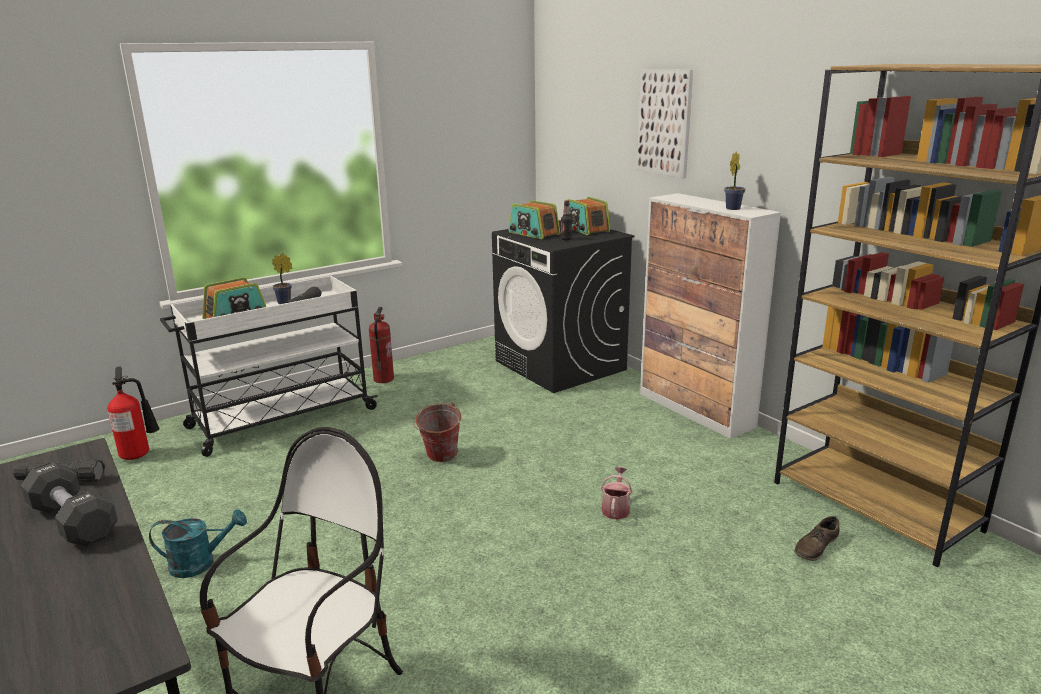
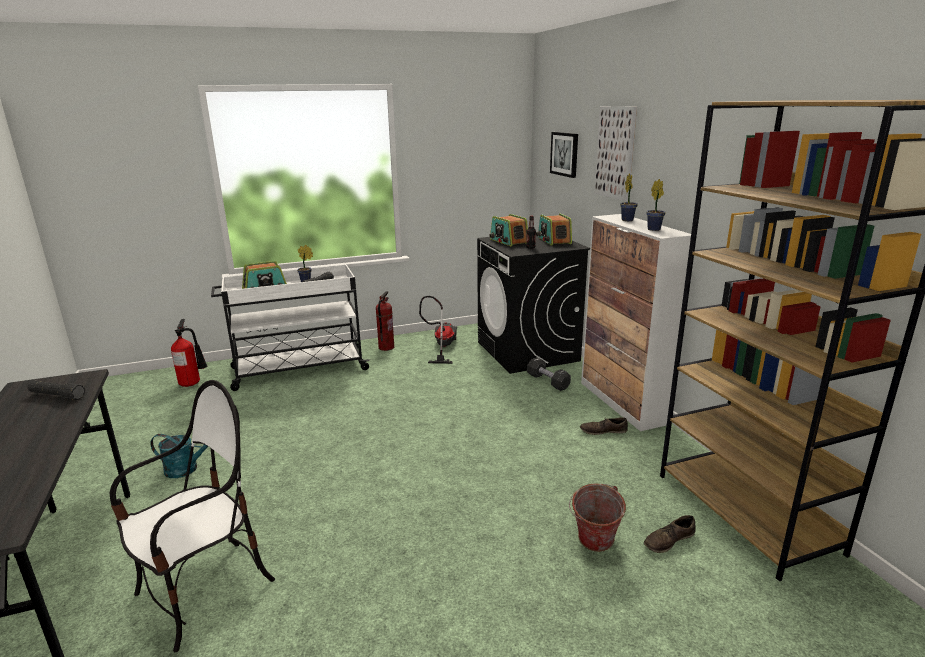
camera: 15 degrees right, 0 degrees up
black dumbbell [21,462,118,547] -> black dumbbell moved to [527,357,571,391]
bucket [413,402,461,462] -> bucket moved to [569,483,626,552]
watering can [601,467,632,520] -> none
none -> vacuum cleaner [419,296,457,364]
none -> picture [550,132,578,178]
none -> brown shoe [580,417,628,435]
none -> potted plant [620,173,638,221]

